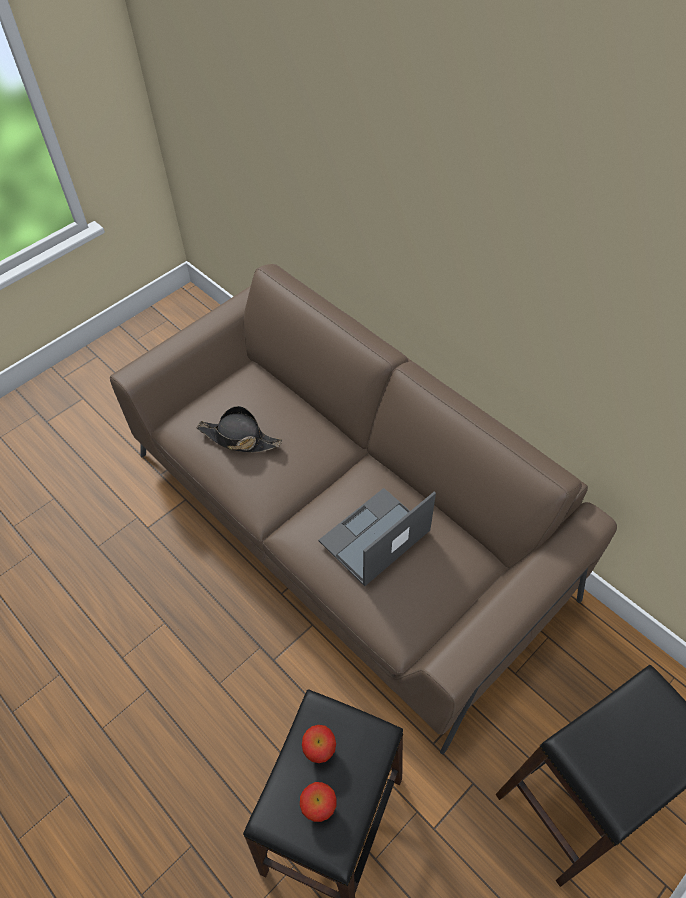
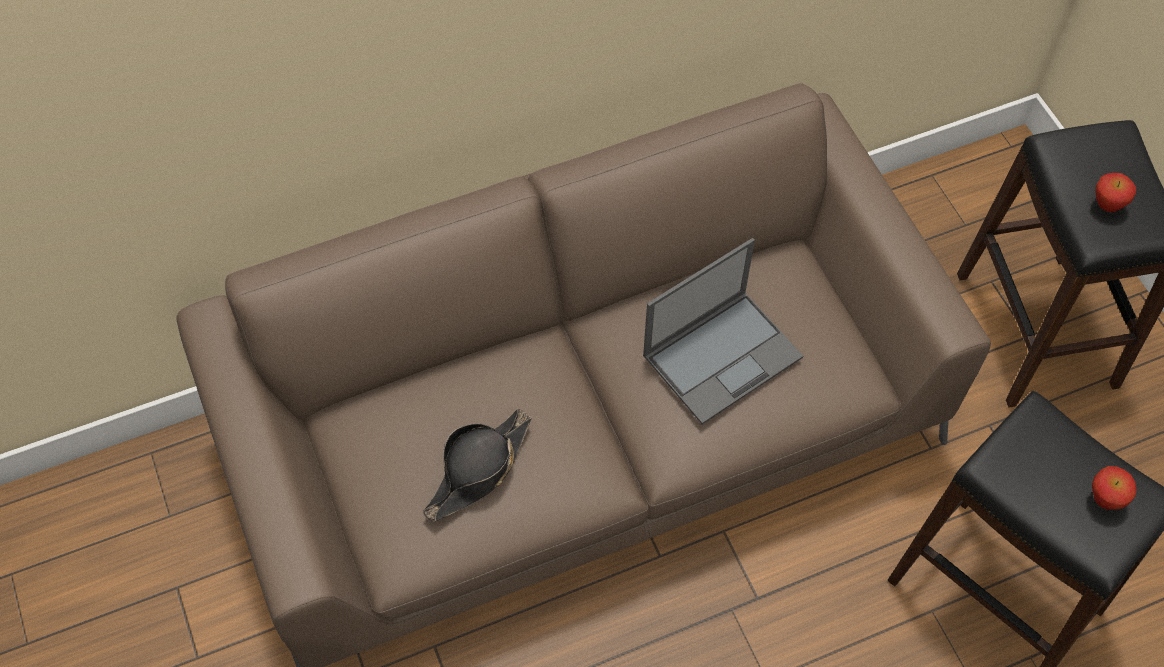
camera: 70 degrees left, 5 degrees up
apple [302,725,336,763] -> apple moved to [1096,173,1136,212]
laptop [319,488,436,586] -> laptop turned 105 degrees counterclockwise [643,238,803,424]

